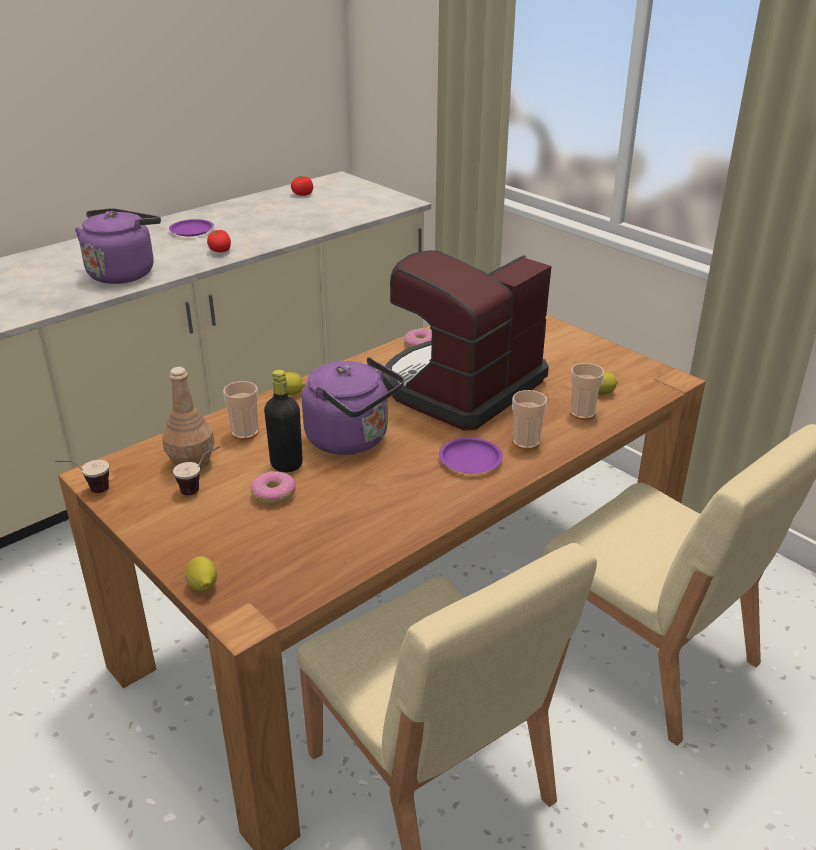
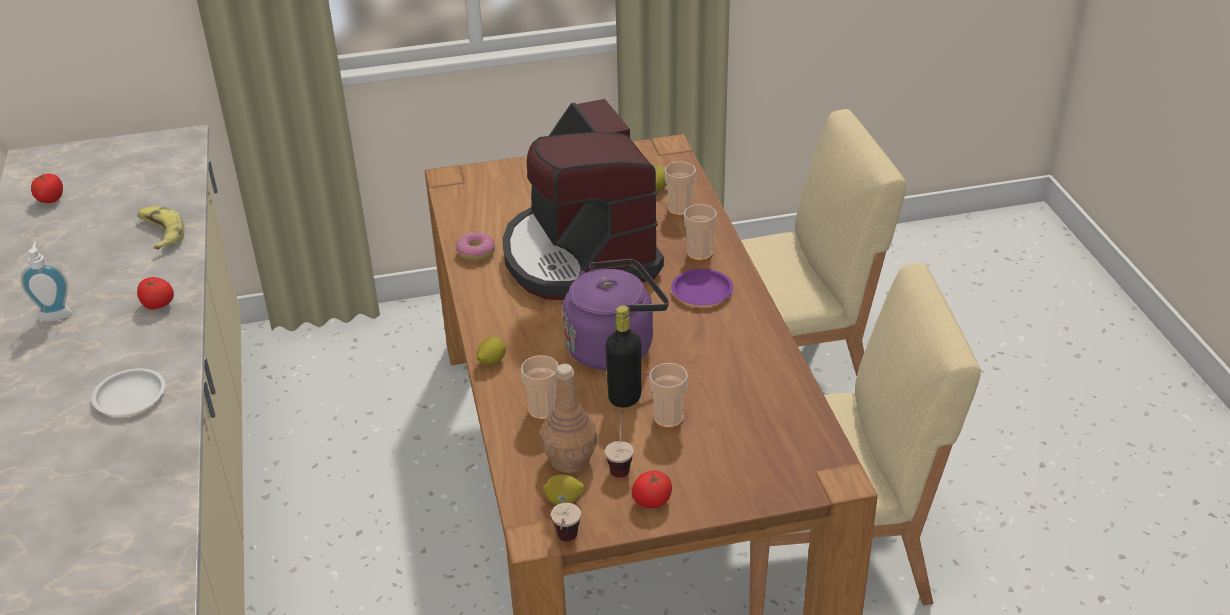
camera: 60 degrees left, 5 degrees up
purple kettle [75,208,161,284] -> white plate [92,368,165,415]
purple plate [169,219,214,236] -> soap dispenser [21,241,73,321]
lemon [185,557,217,591] -> lemon moved to [543,474,584,505]
donut [251,471,296,505] -> cup [649,363,688,429]
none -> banana [138,206,185,250]
none -> tomato [632,471,672,509]

